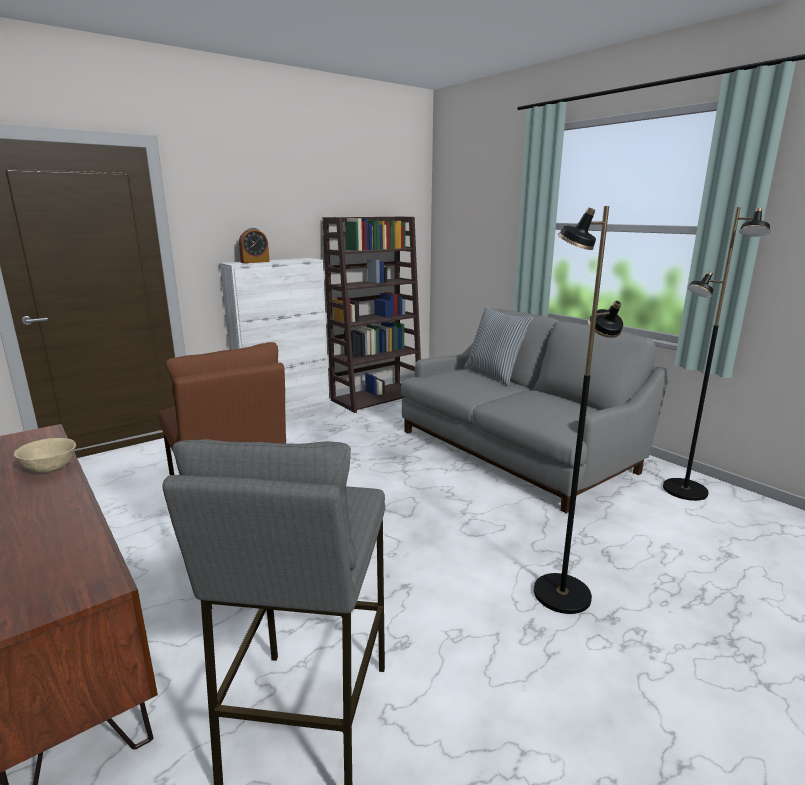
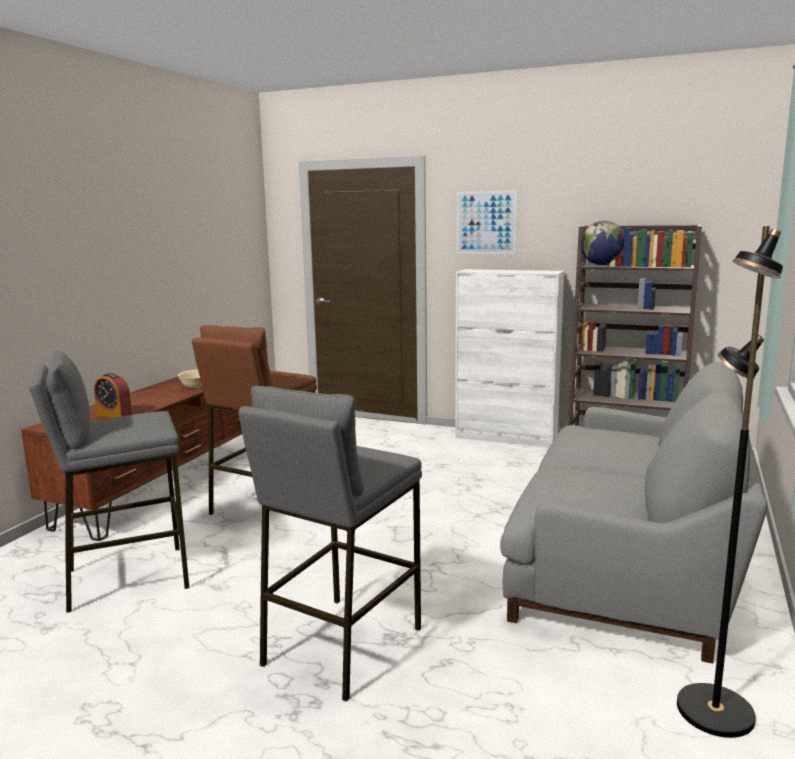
camera: 60 degrees right, 5 degrees down
alarm clock [239,228,270,263] -> alarm clock moved to [94,373,132,418]
pillow [464,306,533,386] -> none
black floor lamp [534,206,623,614] -> grey stool [238,386,422,702]
none -> picture [457,190,517,254]
none -> globe [582,221,624,265]

